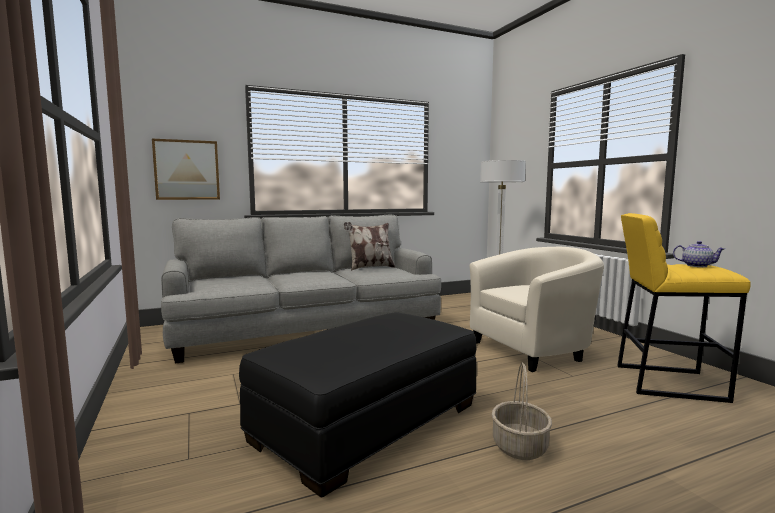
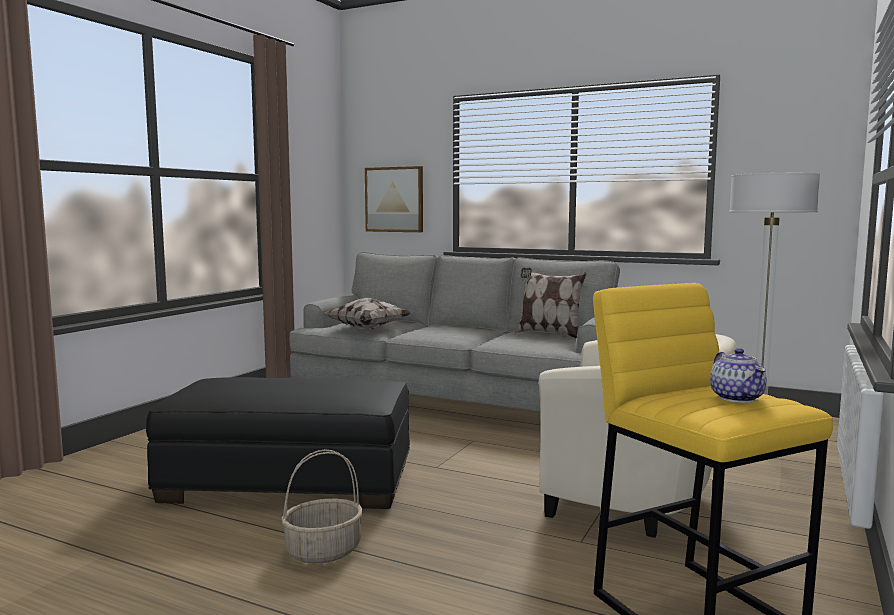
camera: 50 degrees right, 0 degrees up
none -> pillow [323,297,411,330]

